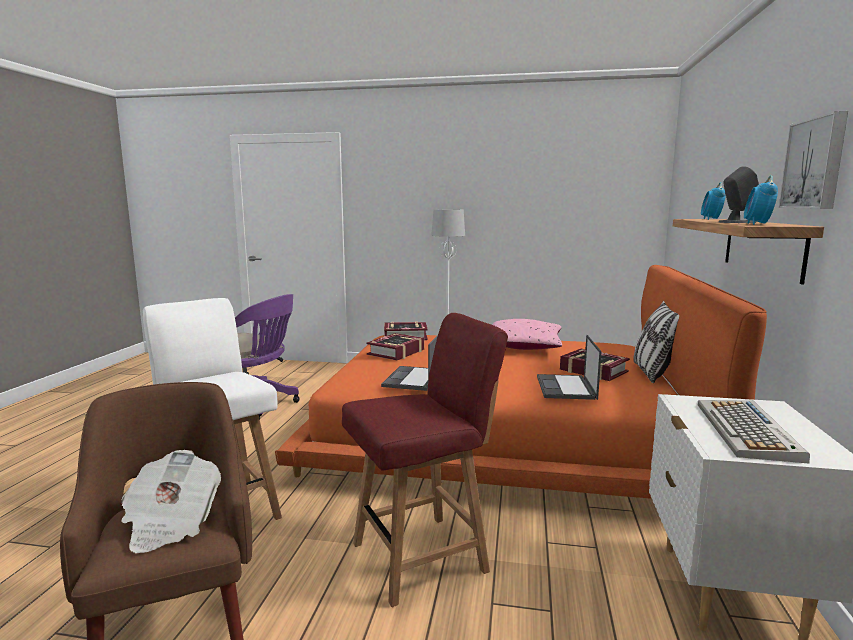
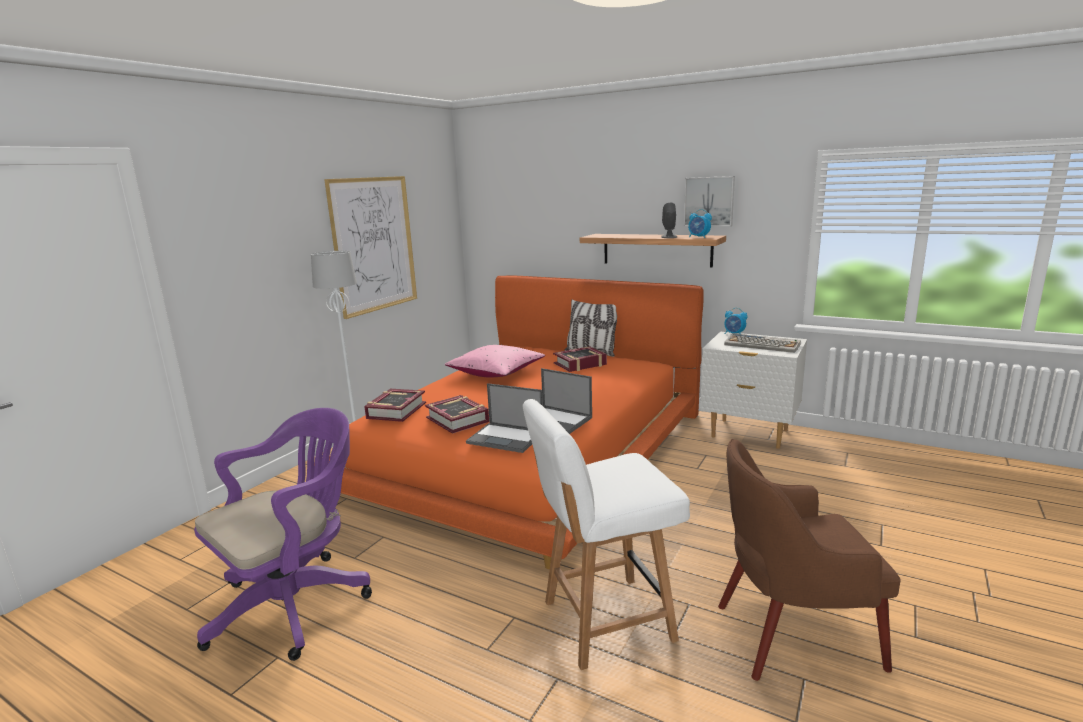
camera: 70 degrees left, 5 degrees up
newspaper [121,450,221,554] -> none
red chair [342,313,508,607] -> none
laptop [537,335,602,400] -> laptop moved to [466,383,543,453]
alarm clock [701,182,726,220] -> alarm clock moved to [724,308,748,334]
none -> picture [324,176,417,319]

